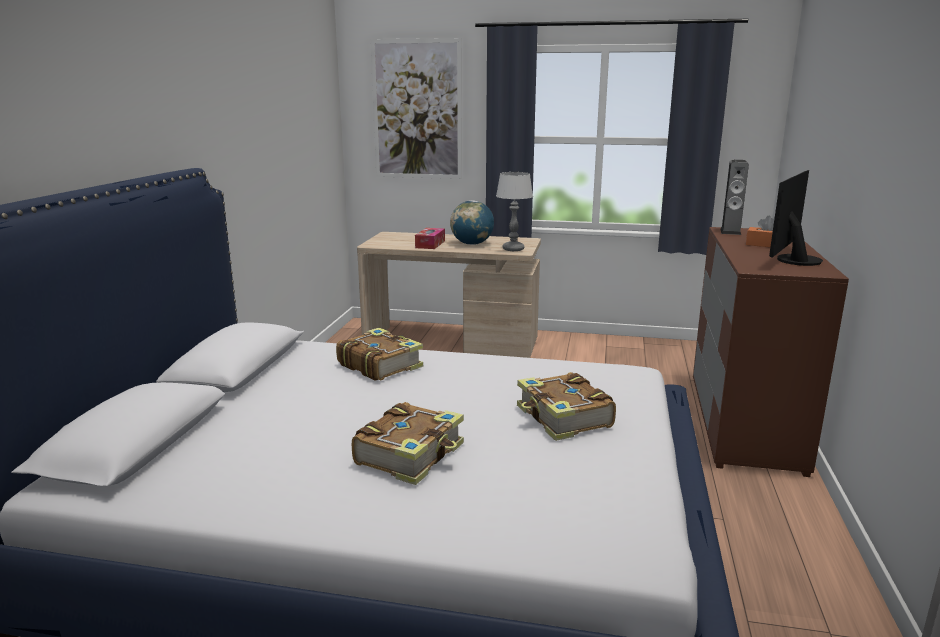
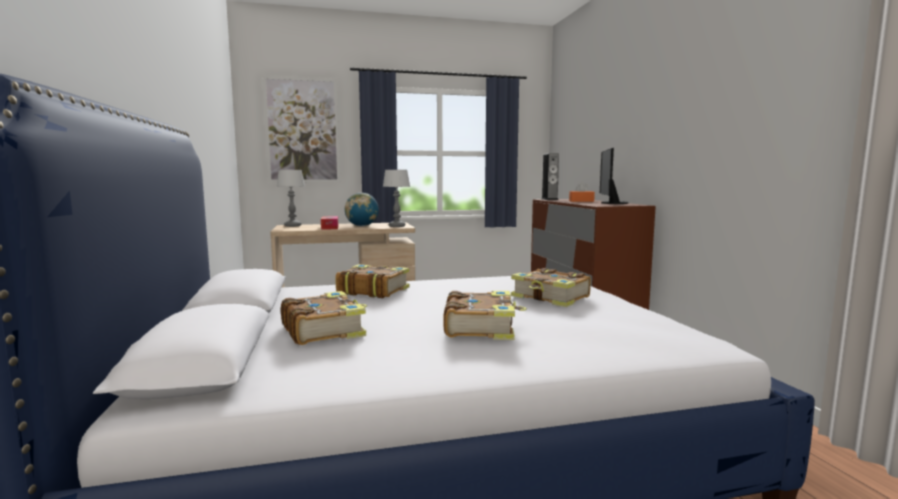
camera: 25 degrees left, 10 degrees down
none -> table lamp [277,170,305,227]
none -> book [281,291,367,345]

